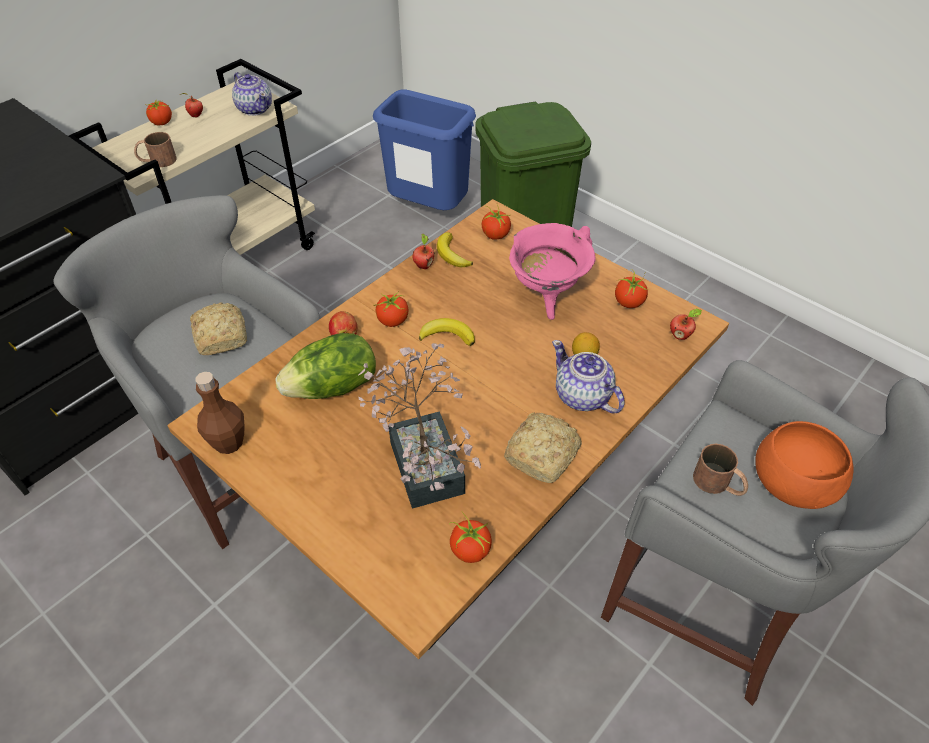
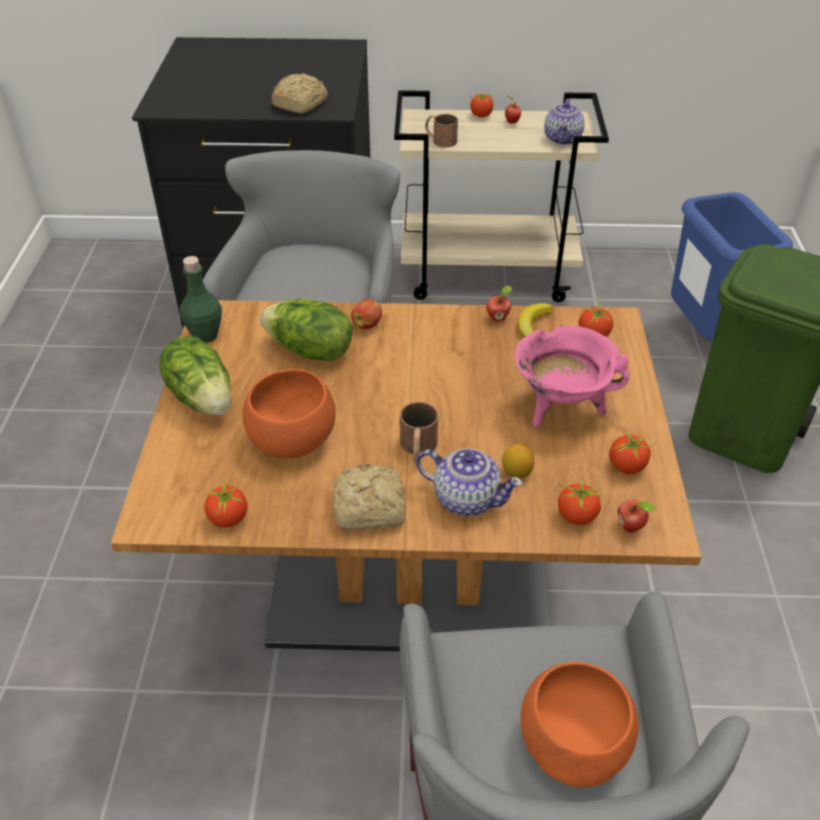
camera: 50 degrees right, 5 degrees down
bread [190,302,247,355] -> bread moved to [271,73,328,114]
brown bottle [195,372,244,454] -> green bottle [179,256,222,343]
potted plant [358,343,481,509] -> orange bowl [243,369,336,458]
tomato [374,291,408,327] -> tomato moved to [558,478,604,525]
banana [419,318,475,346] -> none
teapot [552,340,625,414] -> teapot turned 105 degrees clockwise [416,448,523,516]
brown mug [693,444,748,496] -> brown mug moved to [400,402,438,462]
none -> lettuce [159,336,231,416]

